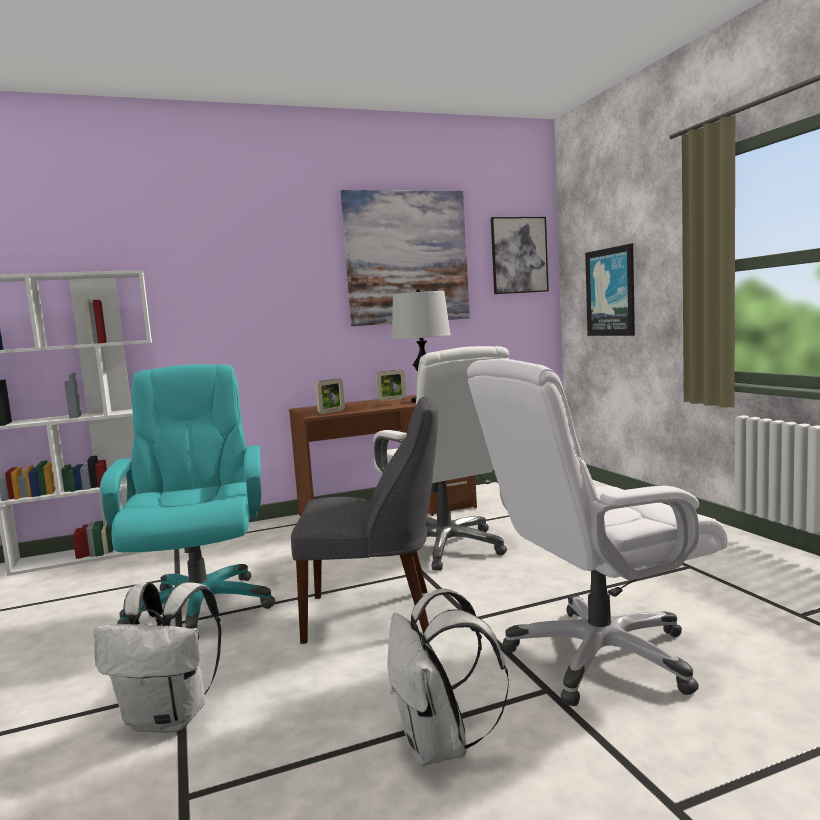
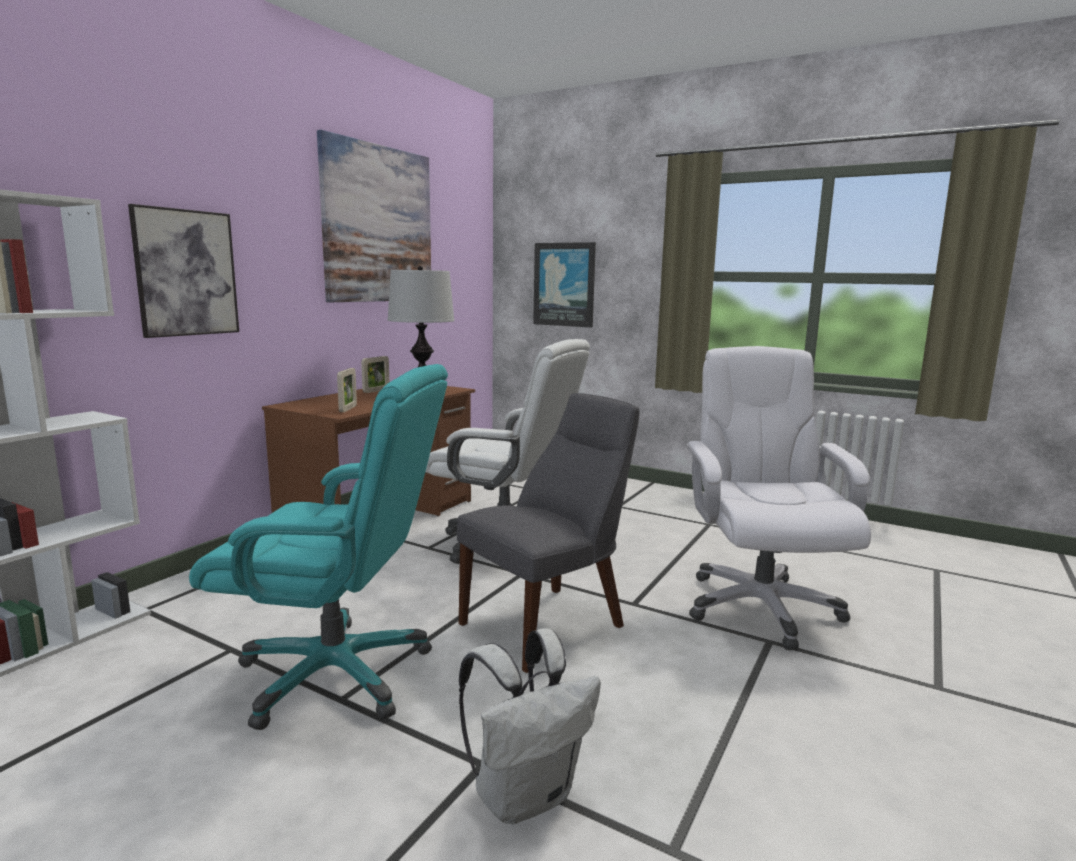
camera: 40 degrees left, 5 degrees up
turquoise office chair [100,364,275,640] -> turquoise office chair turned 150 degrees clockwise [189,364,448,730]
white backpack [387,589,509,766] -> none
white office chair [467,359,728,706] -> white office chair turned 150 degrees clockwise [686,346,871,650]
picture [491,217,549,294] -> picture moved to [128,204,239,338]

